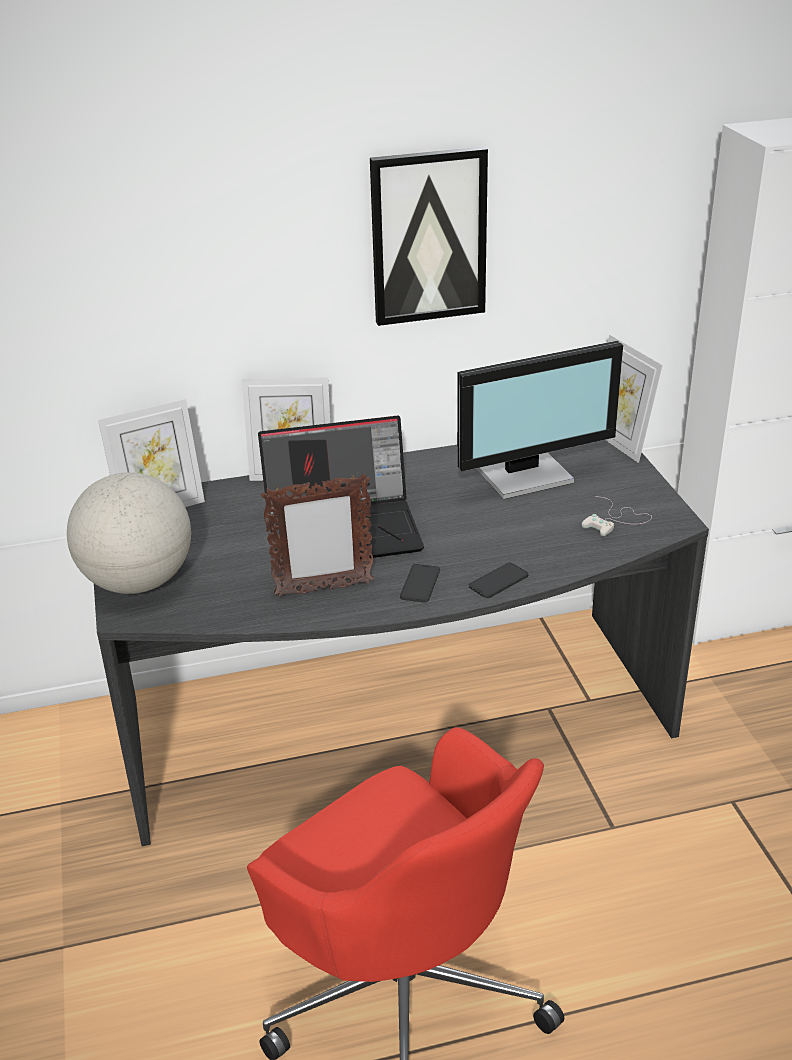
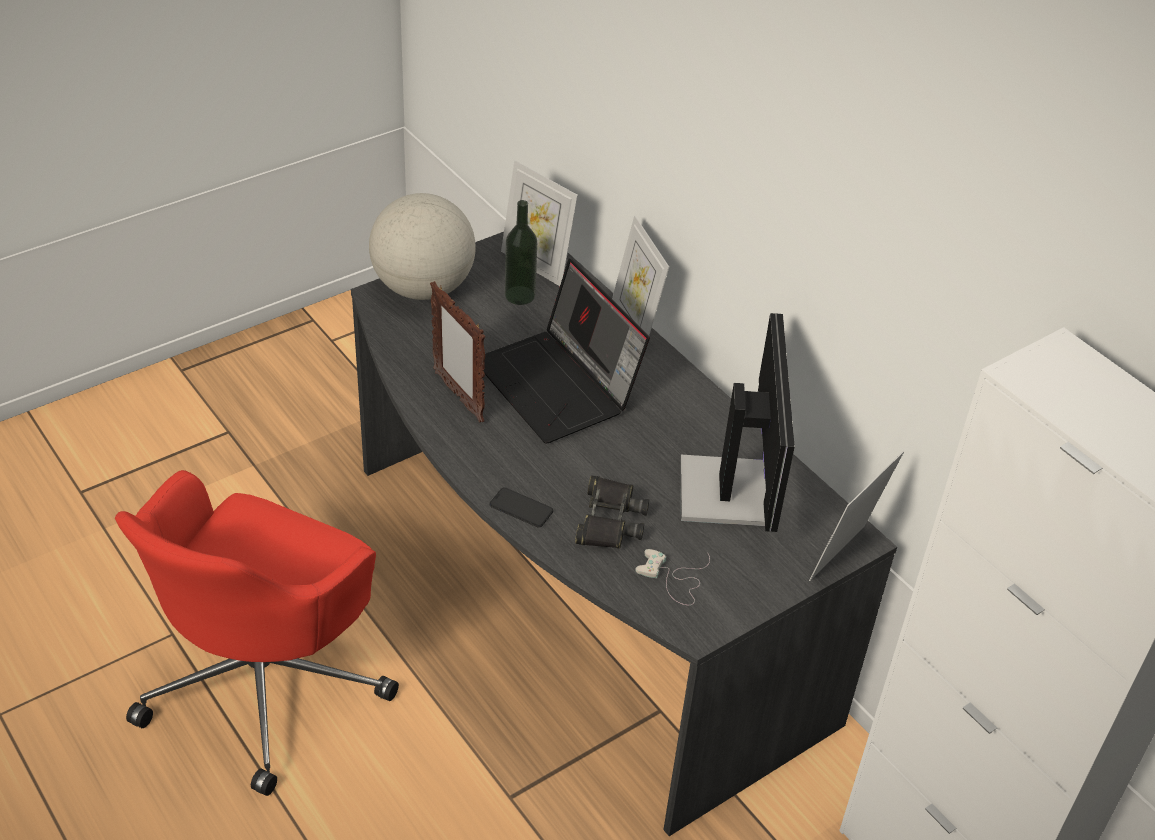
camera: 65 degrees right, 10 degrees up
picture [370,146,488,326] -> none
phone [400,564,440,603] -> none
monitor [457,341,623,499] -> monitor turned 135 degrees counterclockwise [680,313,795,532]
none -> bottle [505,200,537,305]
none -> black binoculars [575,475,649,548]

